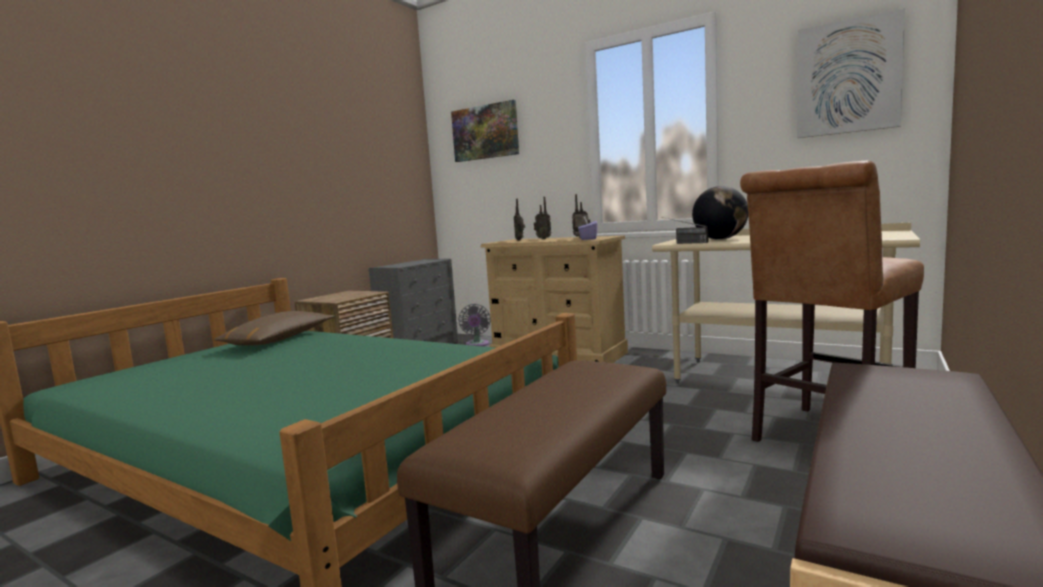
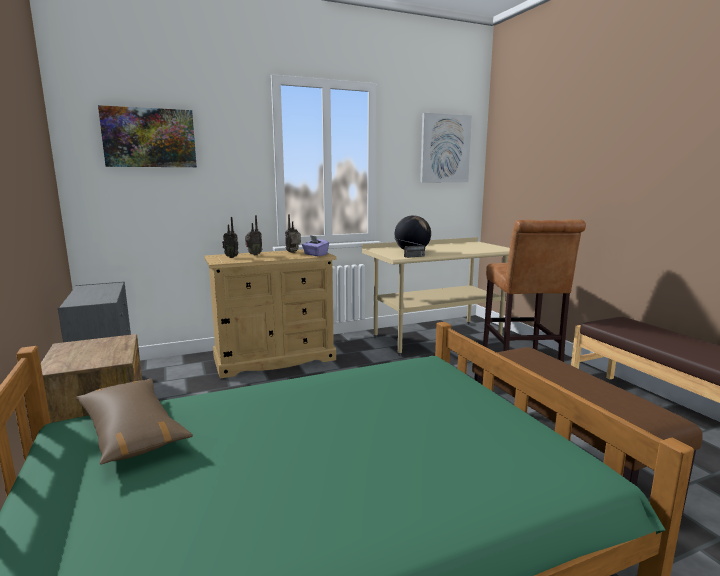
camera: 55 degrees left, 5 degrees up
grey fan [458,304,491,346] -> none

